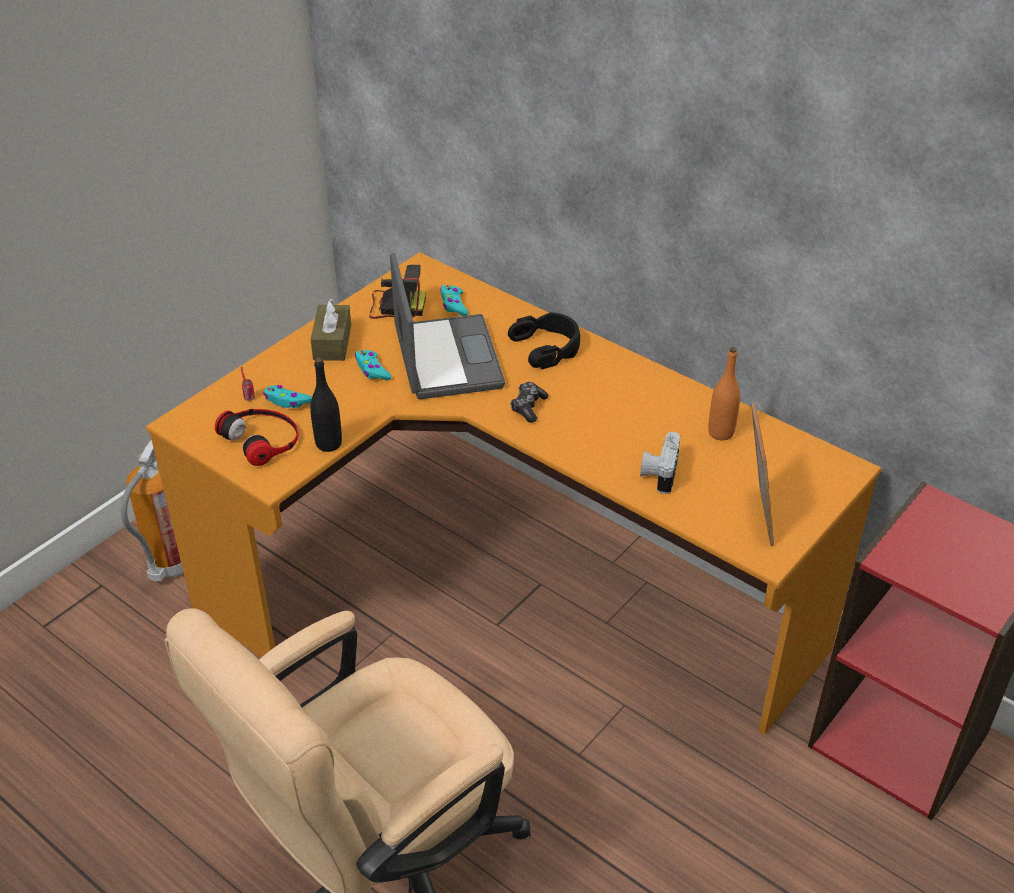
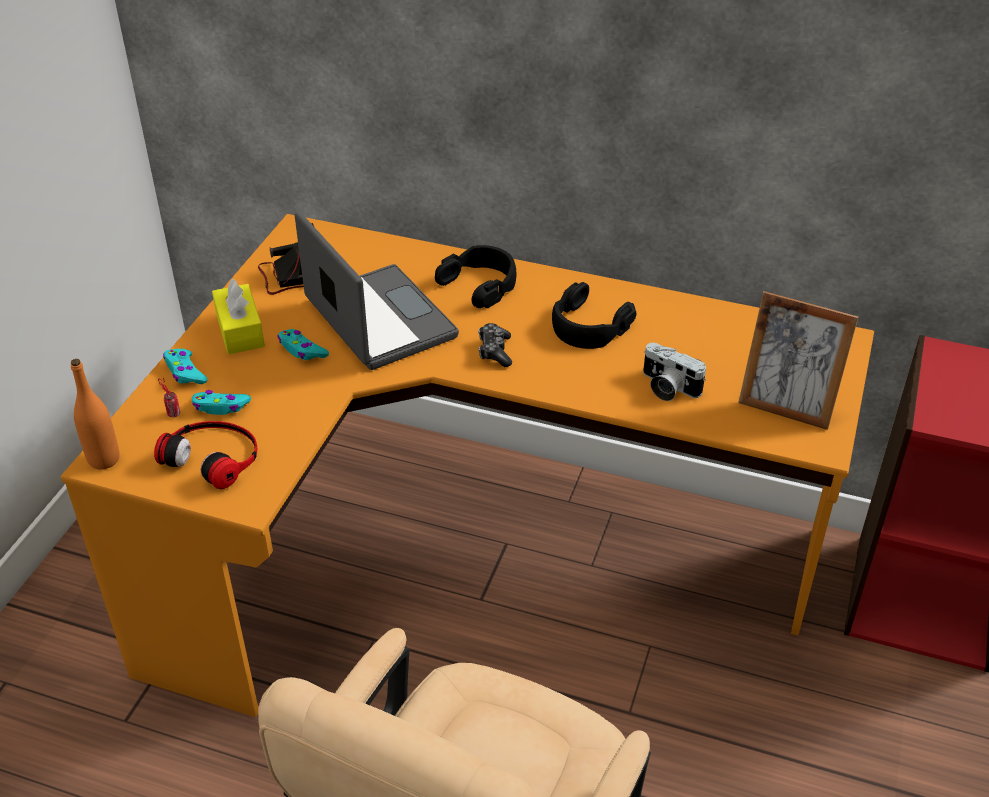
camera: 20 degrees left, 0 degrees up
fire extinguisher [120,440,184,581] -> none
black bottle [310,358,342,452] -> none
brown tissue box [311,298,351,361] -> yellow tissue box [212,279,265,354]
turquoise game controller [440,285,468,316] -> turquoise game controller moved to [163,349,207,384]
camera [640,432,680,494] -> camera turned 45 degrees counterclockwise [643,343,706,401]
orange bottle [708,347,740,441] -> orange bottle moved to [71,359,120,469]
picture frame [751,402,774,546] -> picture frame turned 135 degrees clockwise [738,291,858,430]
none -> black headphones [552,282,636,349]

